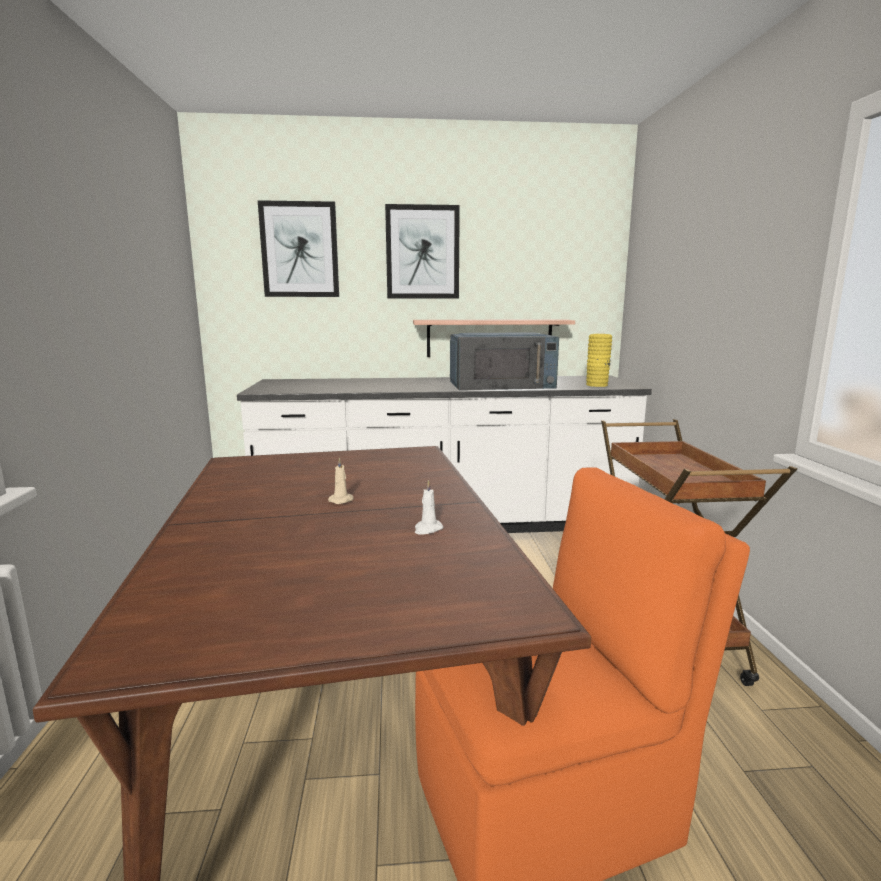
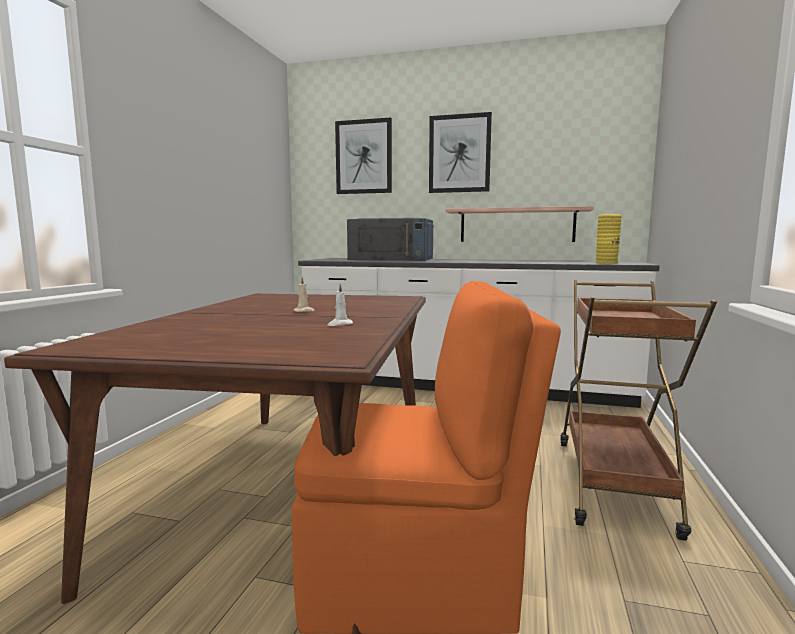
camera: 20 degrees right, 5 degrees down
blue microwave [450,332,559,390] -> blue microwave moved to [347,218,433,261]

